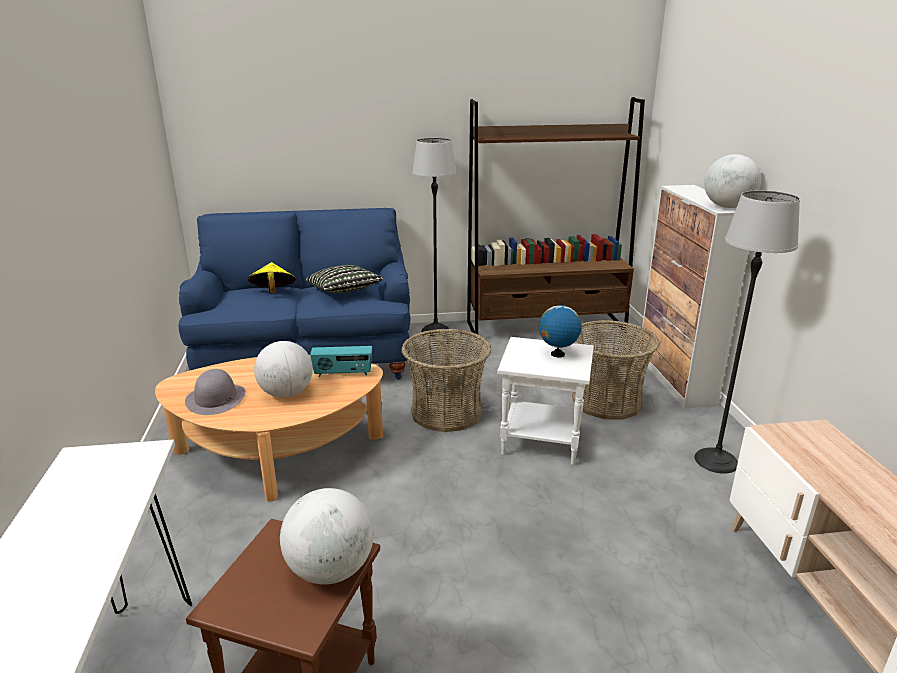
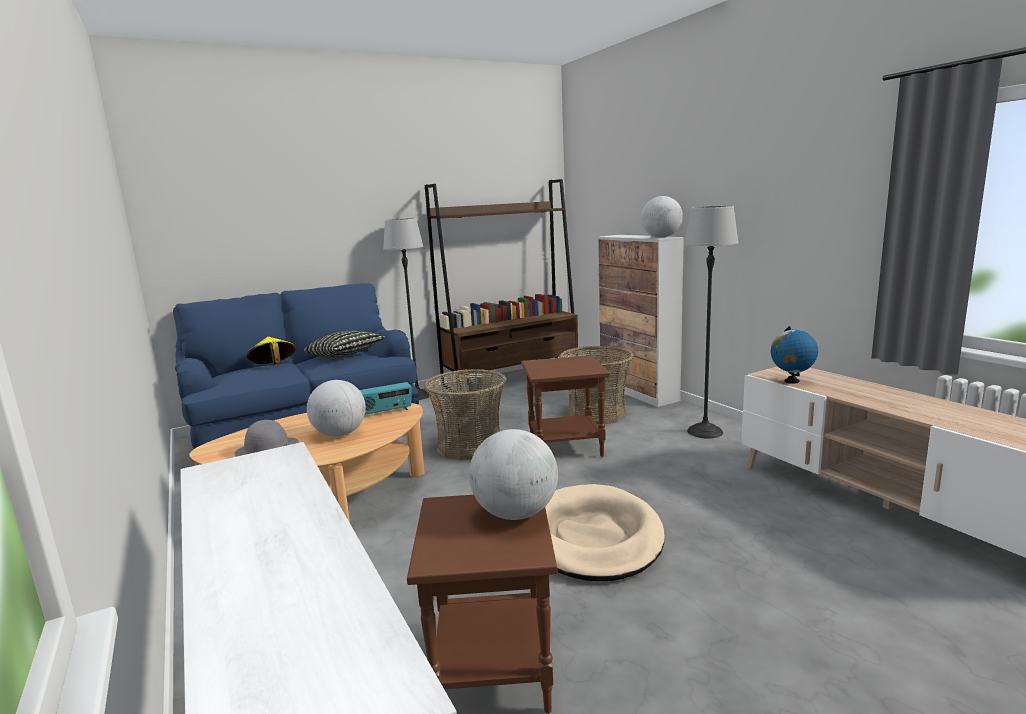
camera: 20 degrees left, 10 degrees down
white side table [497,337,594,465] -> brown side table [521,355,610,457]
globe [539,302,582,357] -> globe moved to [771,326,818,384]
none -> beige dog bed [545,484,665,582]

